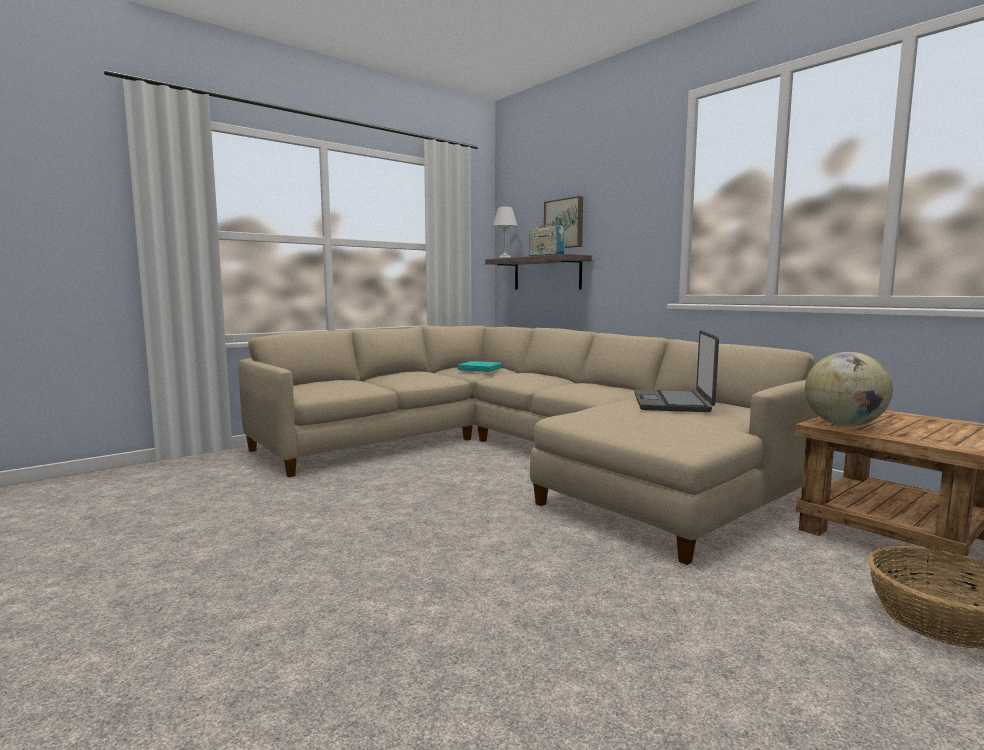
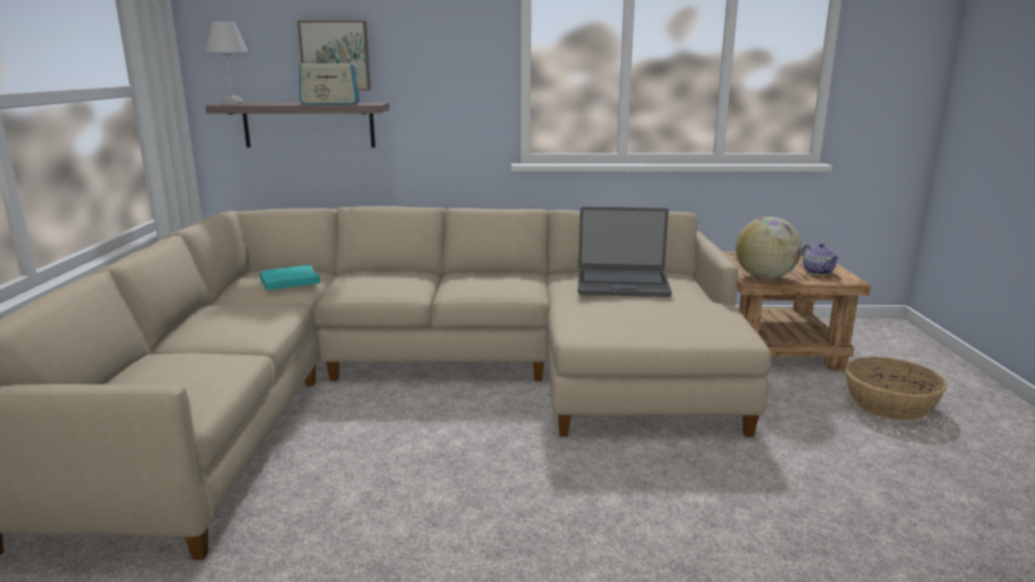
camera: 50 degrees left, 10 degrees up
laptop [634,330,719,412] -> laptop turned 45 degrees counterclockwise [578,207,672,297]
none -> teapot [802,243,840,275]

